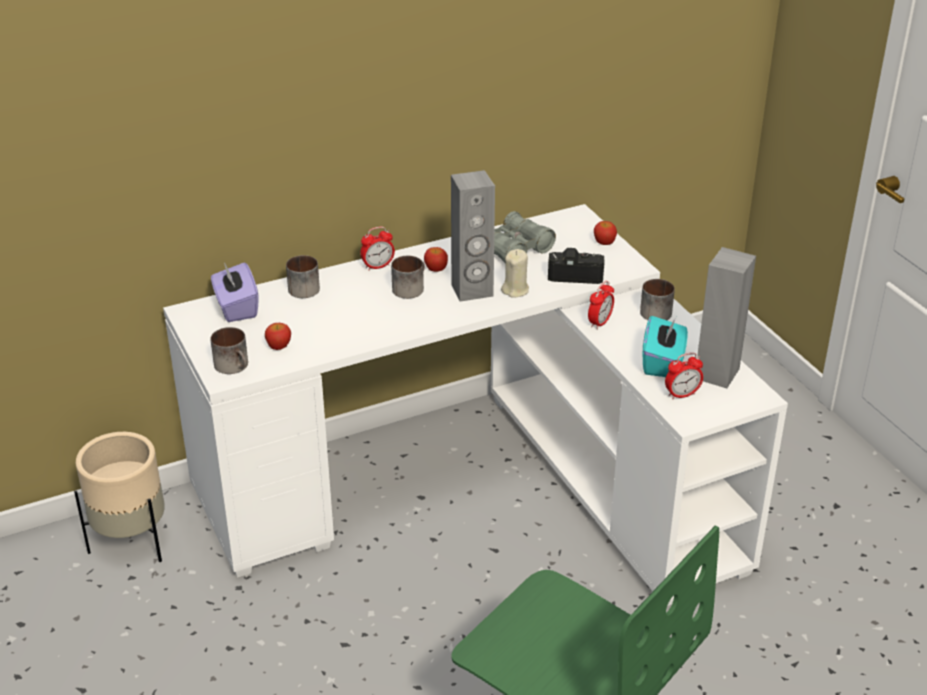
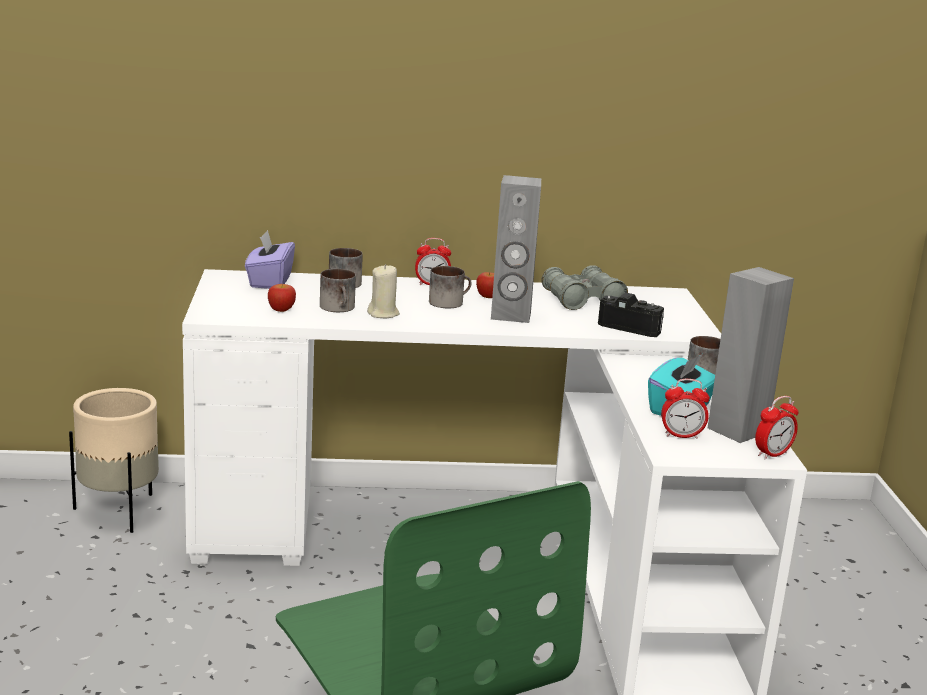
camera: 20 degrees right, 15 degrees down
mug [211,327,248,374] -> mug moved to [320,269,356,312]
beige candle [501,249,529,298] -> beige candle moved to [367,264,400,318]
alarm clock [588,281,614,330] -> alarm clock moved to [755,396,799,460]
apple [594,221,617,245] -> none

